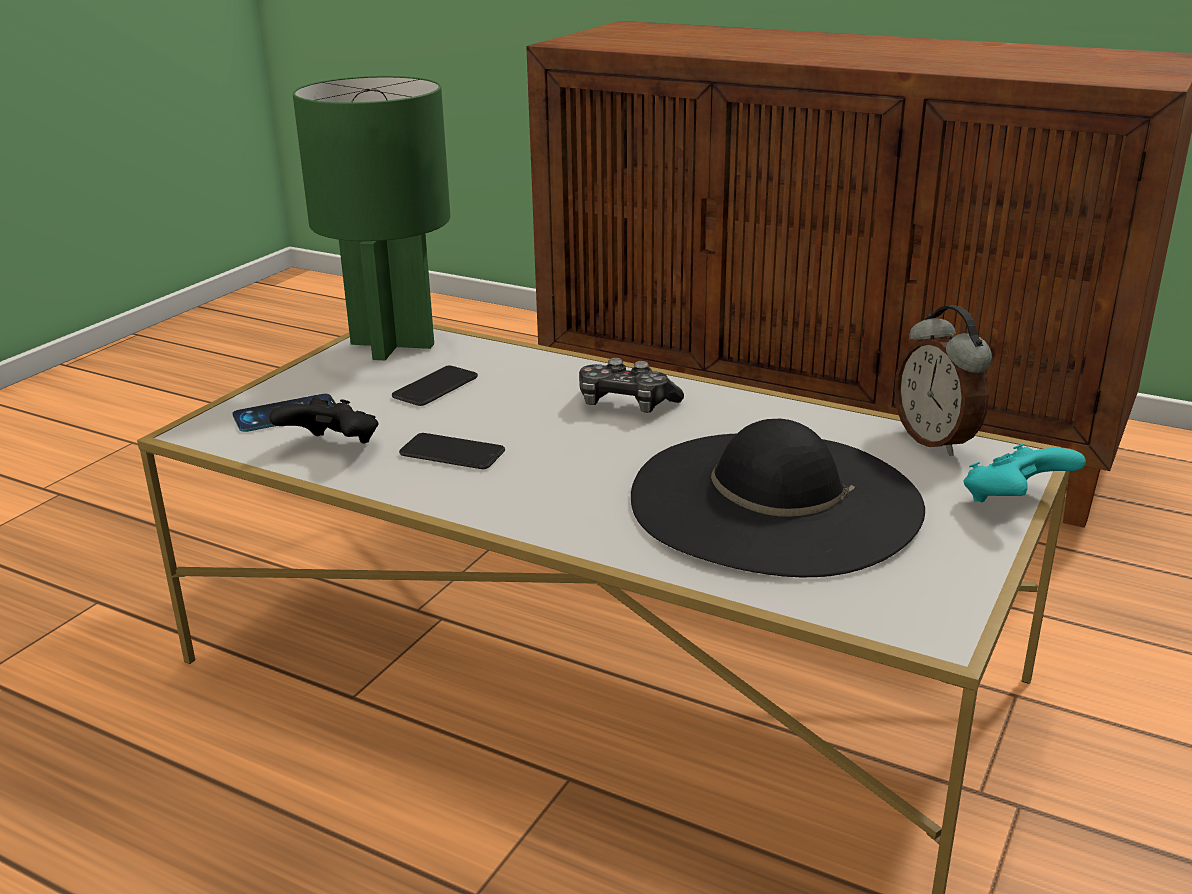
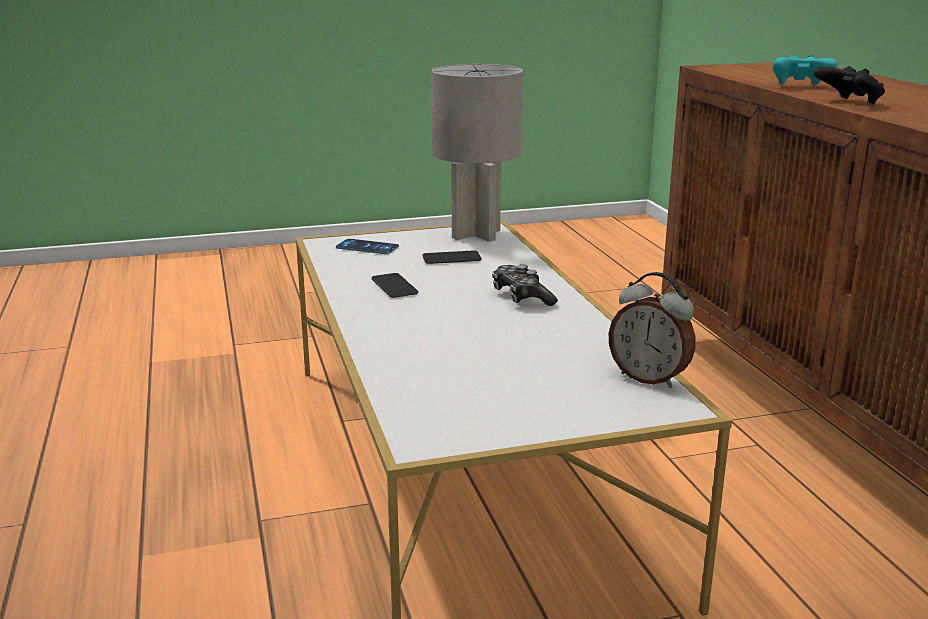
camera: 45 degrees right, 5 degrees down
black game controller [269,397,379,444] -> black game controller moved to [813,66,885,104]
green table lamp [293,76,450,361] -> grey table lamp [431,64,523,242]
black hat [631,419,925,577] -> none
alarm clock [894,305,992,456] -> alarm clock turned 75 degrees counterclockwise [609,272,696,388]
turquoise game controller [963,443,1086,502] -> turquoise game controller moved to [772,55,837,85]

